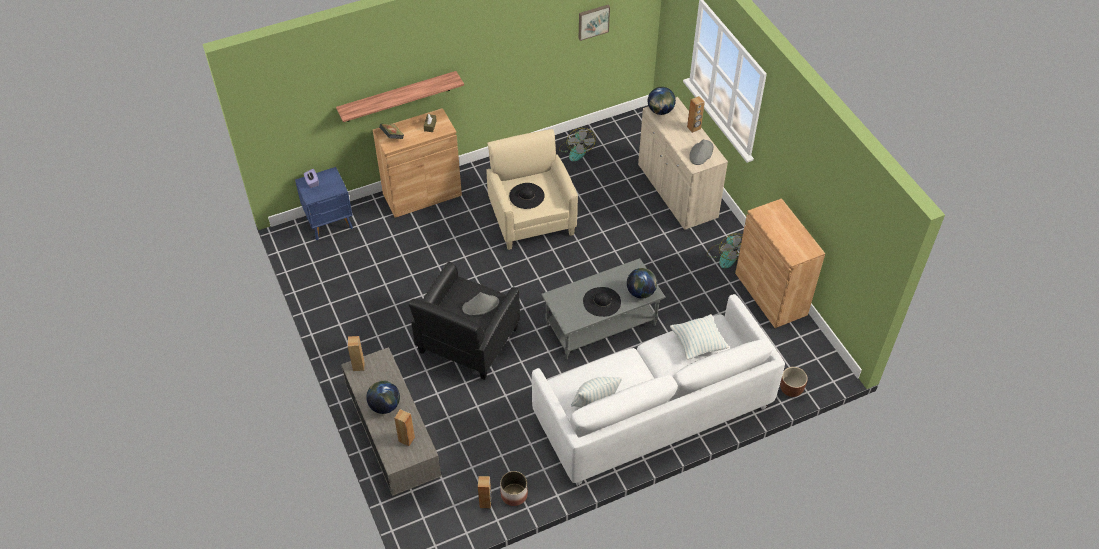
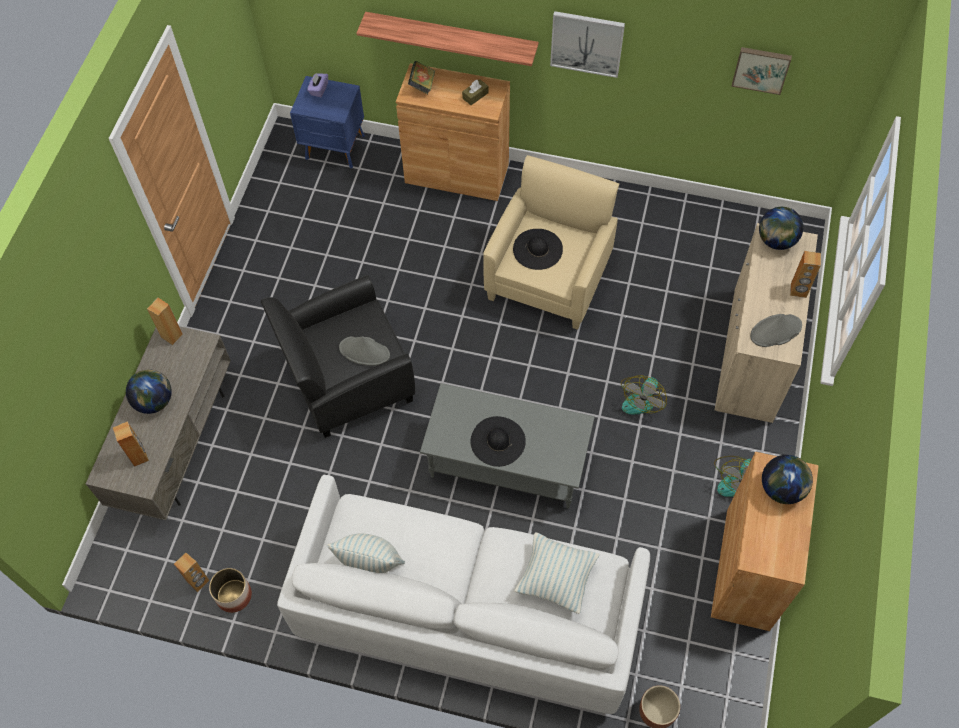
camera: 40 degrees right, 10 degrees up
fan [559,128,596,161] -> fan moved to [621,375,667,414]
globe [627,268,657,299] -> globe moved to [762,455,813,504]
none -> picture [550,11,625,78]

